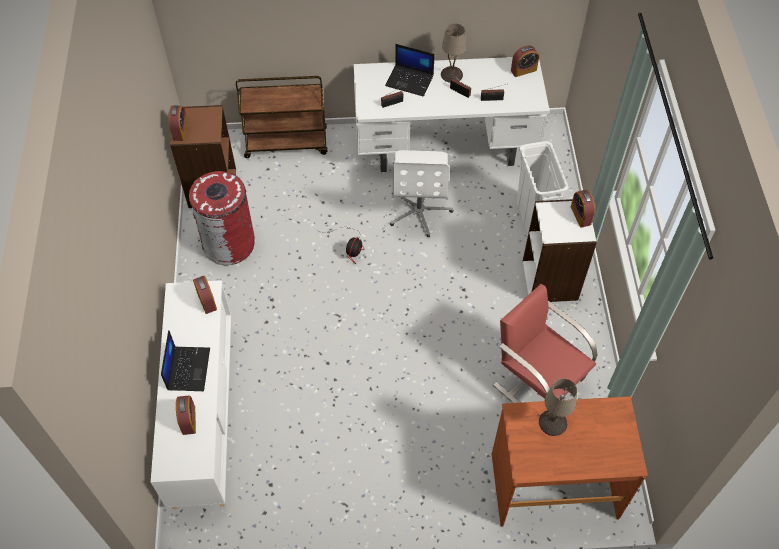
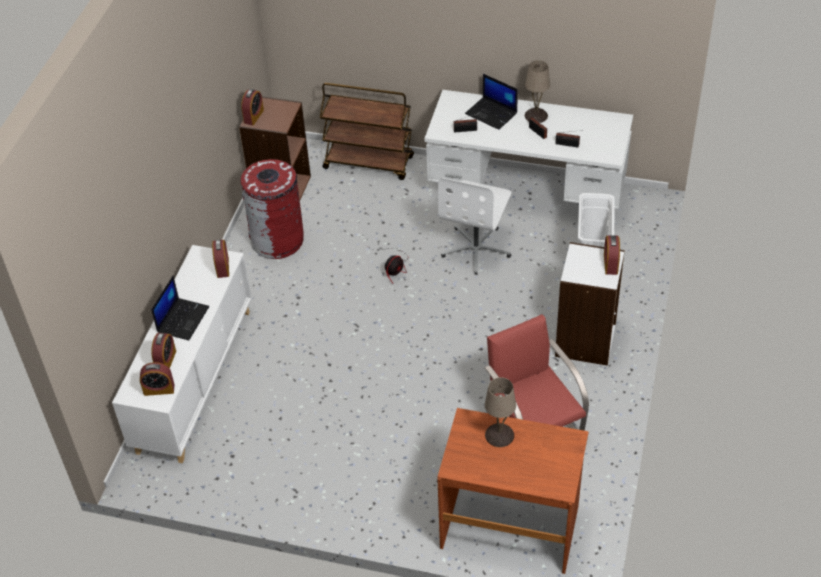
camera: 20 degrees right, 10 degrees down
alarm clock [511,45,539,77] -> alarm clock moved to [140,362,175,396]

